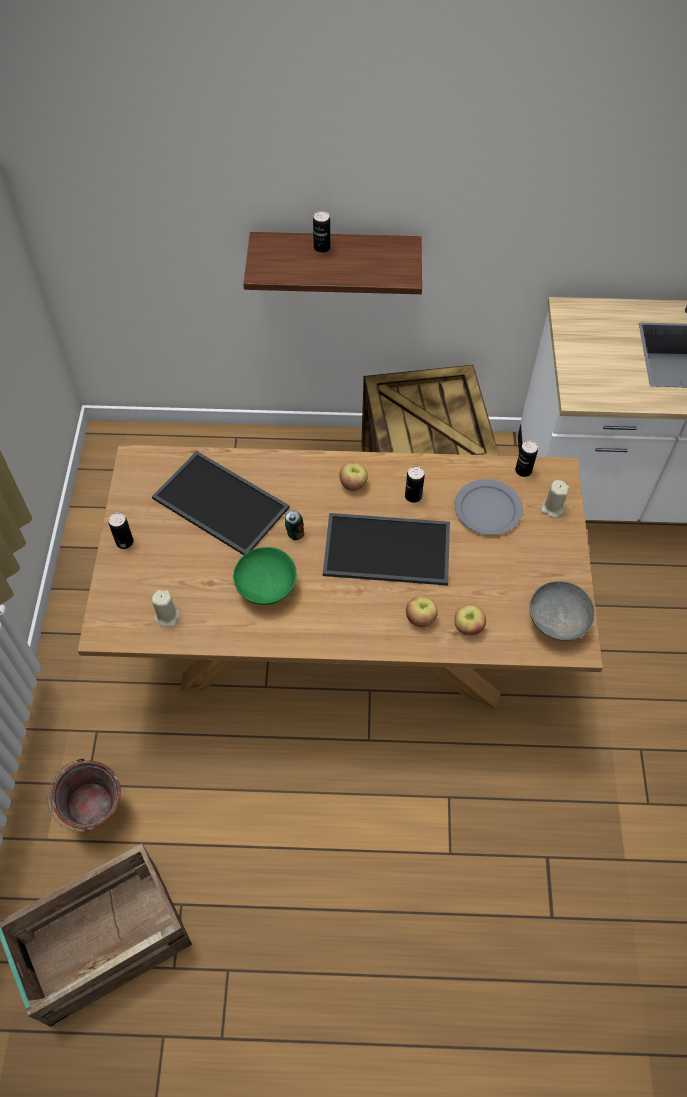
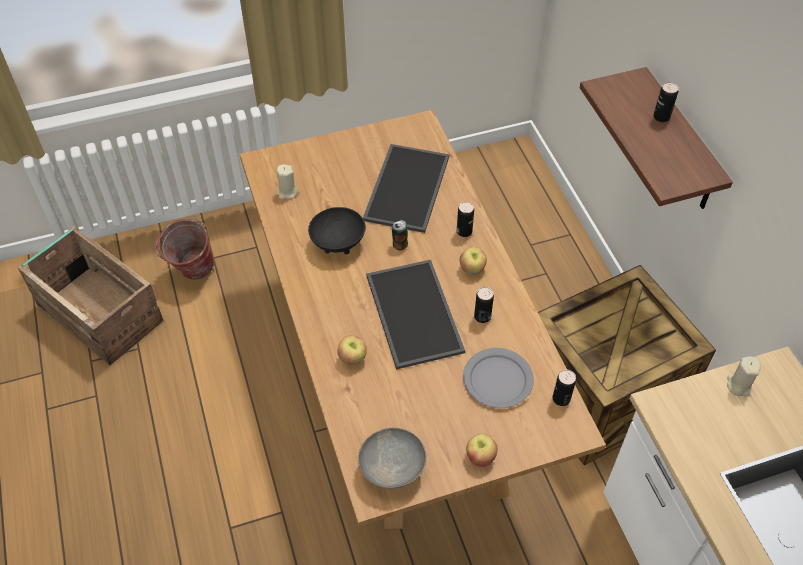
camera: 70 degrees right, 5 degrees down
can [108,512,133,549] -> can moved to [457,202,474,237]
green bowl [233,547,296,605] -> black bowl [308,207,366,255]
apple [454,604,486,636] -> apple moved to [466,433,498,467]
beige candle [541,480,569,518] -> beige candle moved to [727,356,761,396]

